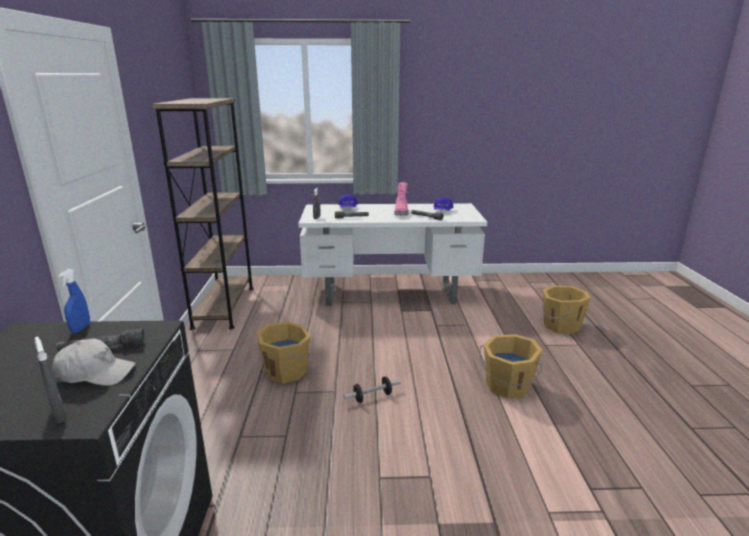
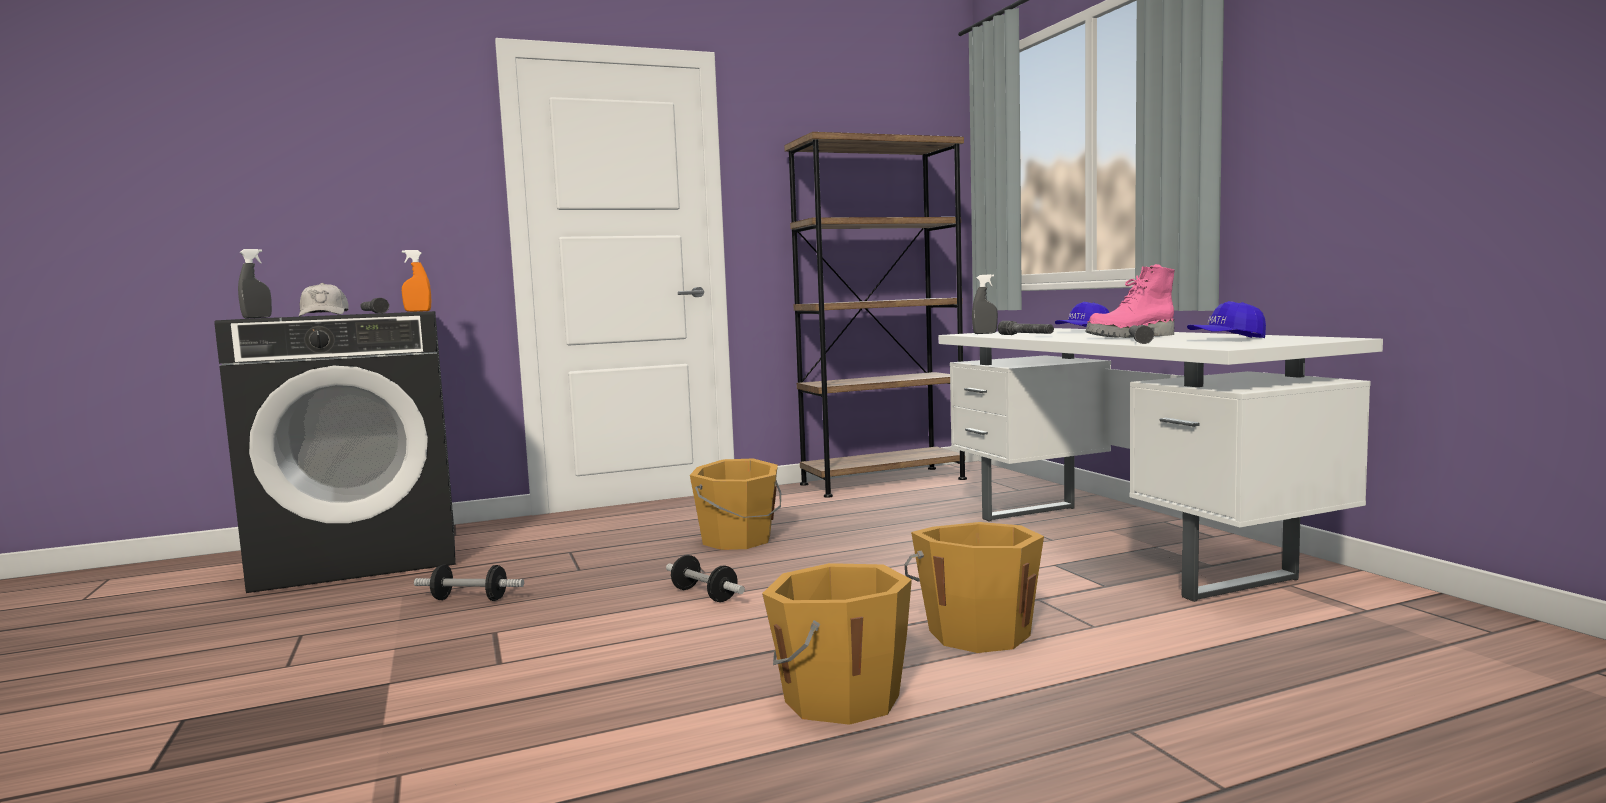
camera: 70 degrees right, 15 degrees down
blue spray bottle [58,269,90,333] -> orange spray bottle [402,250,431,312]
orange bucket [542,286,591,334] -> orange bucket moved to [905,522,1044,653]
none -> dumbbell [414,565,524,601]

